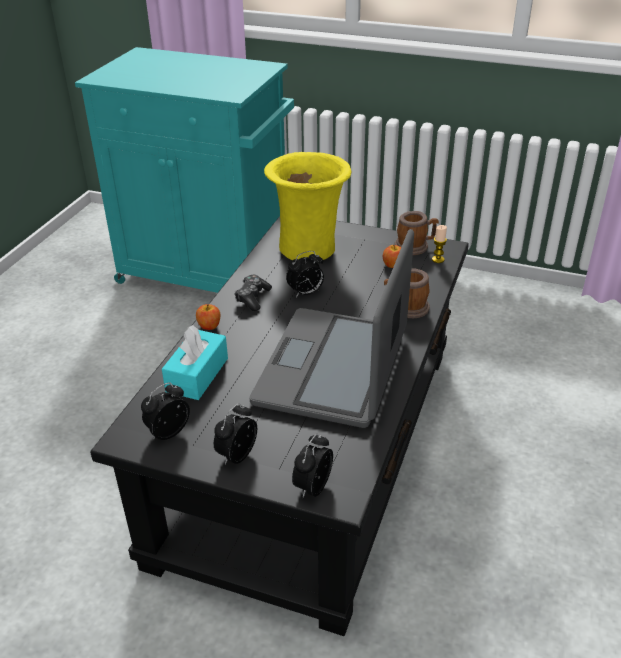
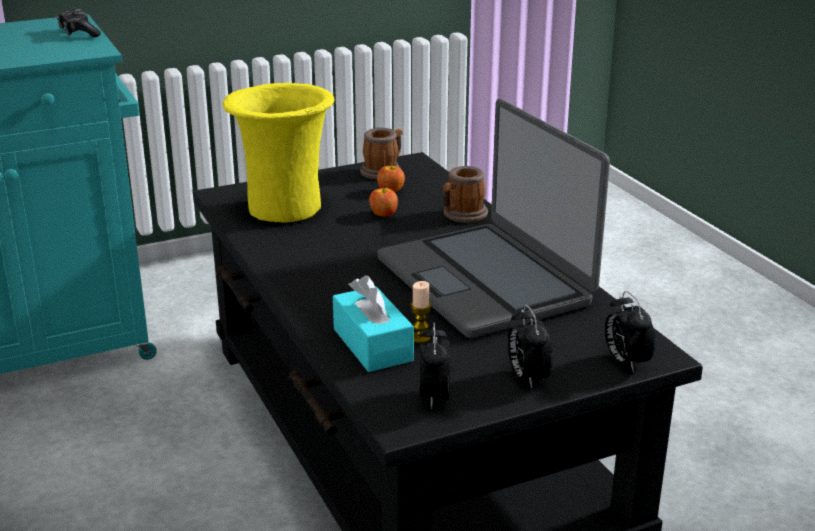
camera: 45 degrees left, 10 degrees down
apple [196,304,220,330] -> apple moved to [369,185,398,216]
game controller [234,275,272,311] -> game controller moved to [56,9,101,38]
alarm clock [286,251,324,297] -> none
candle [432,225,447,263] -> candle moved to [410,281,431,343]

